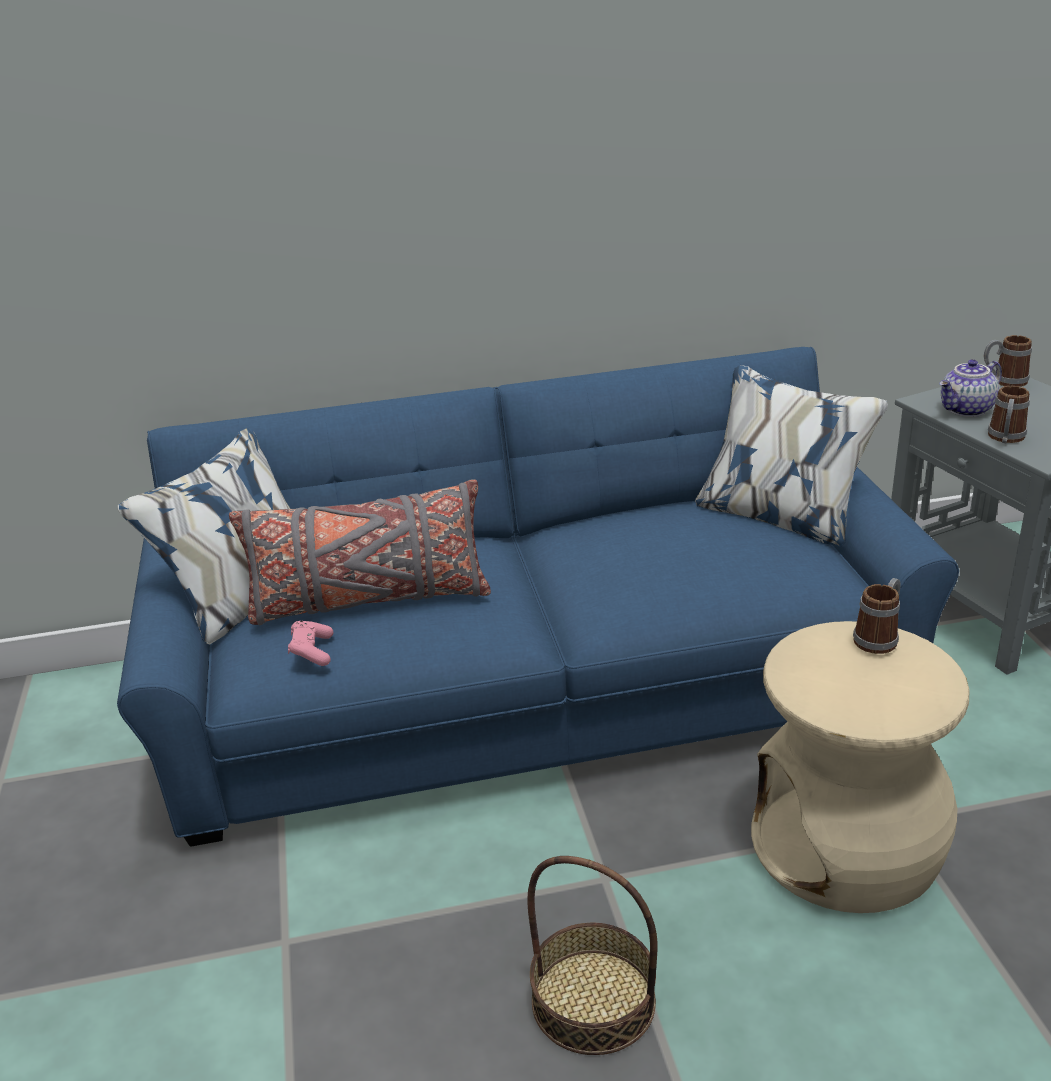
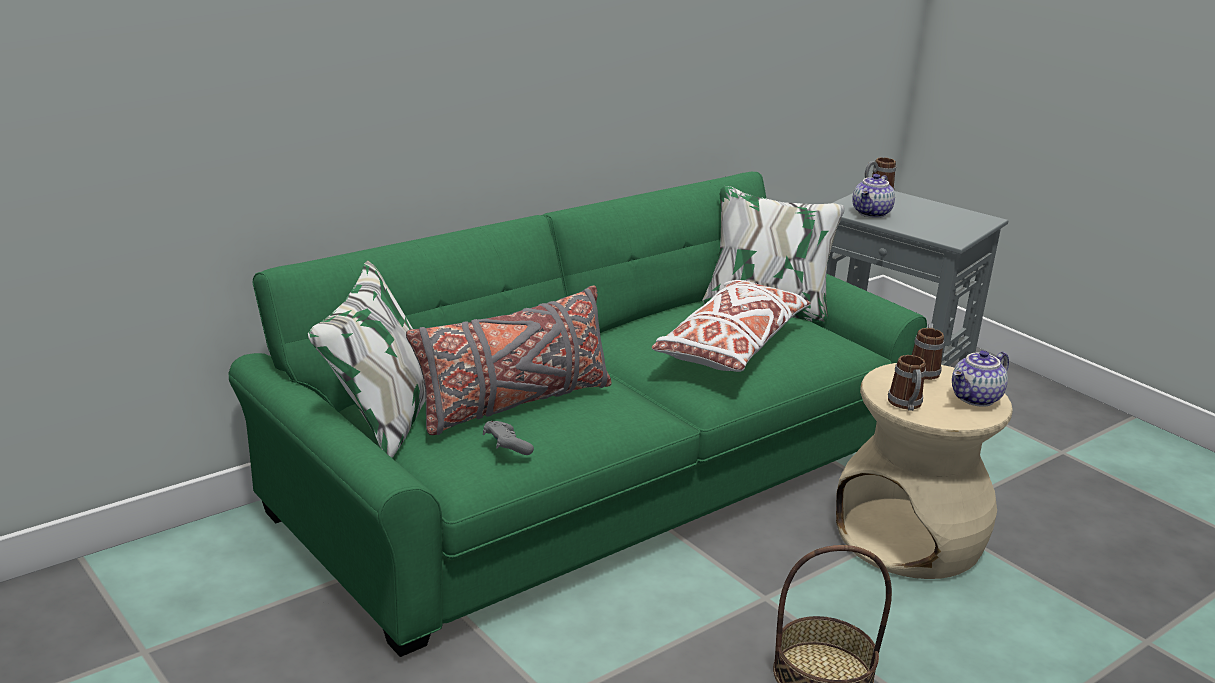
camera: 30 degrees left, 5 degrees down
blue sofa [117,347,959,847] -> green sofa [229,172,927,657]
pink game controller [288,621,333,666] -> grey game controller [483,421,534,455]
mug [988,386,1030,443] -> mug moved to [888,355,926,411]
none -> white pillow [652,280,811,372]
none -> teapot [952,350,1009,407]

